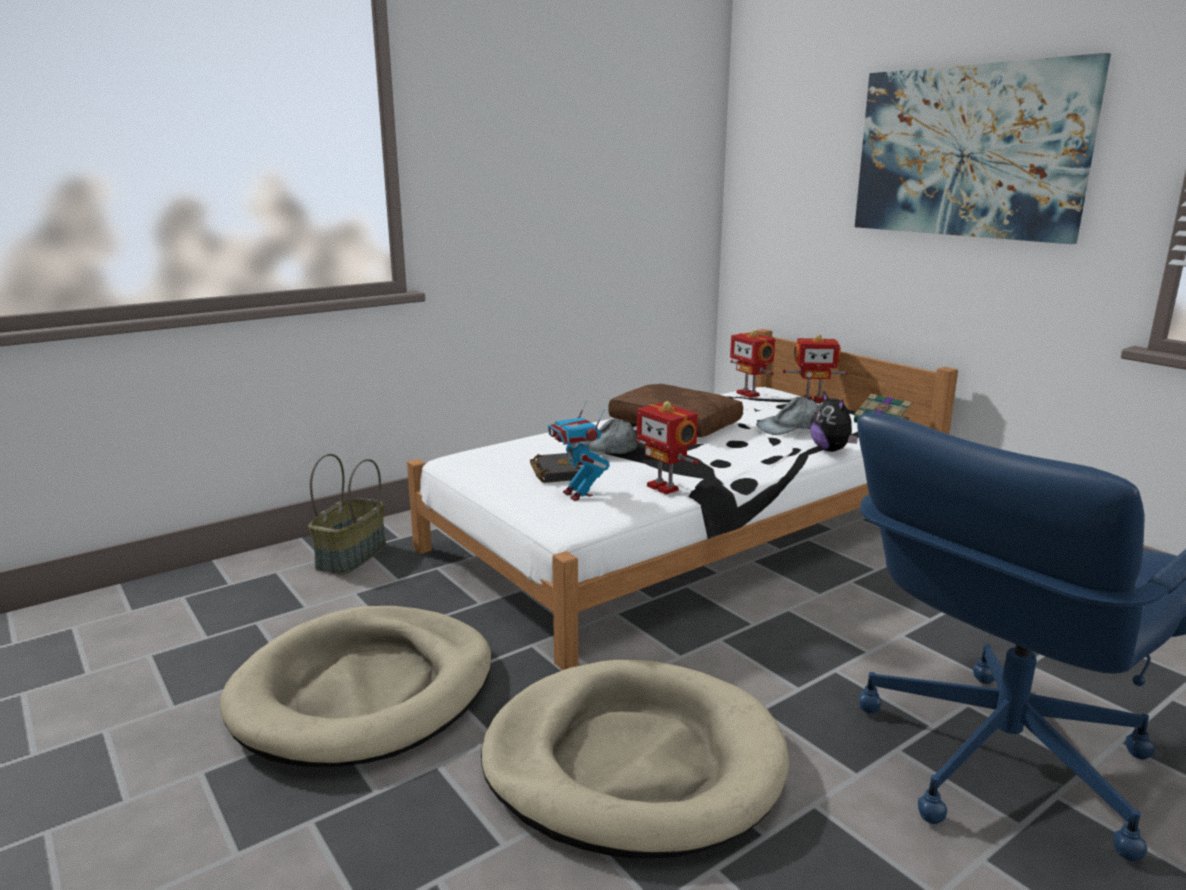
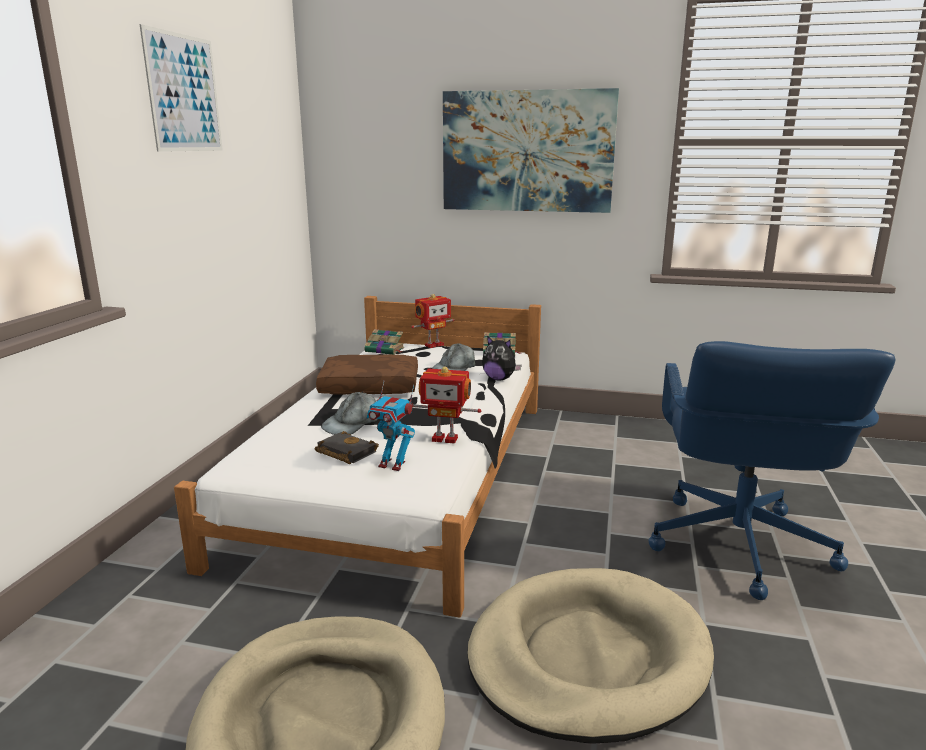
camera: 40 degrees left, 0 degrees up
basket [308,454,386,575] -> none
toy robot [730,330,775,398] -> book [364,329,404,355]
none -> picture [139,24,223,152]

